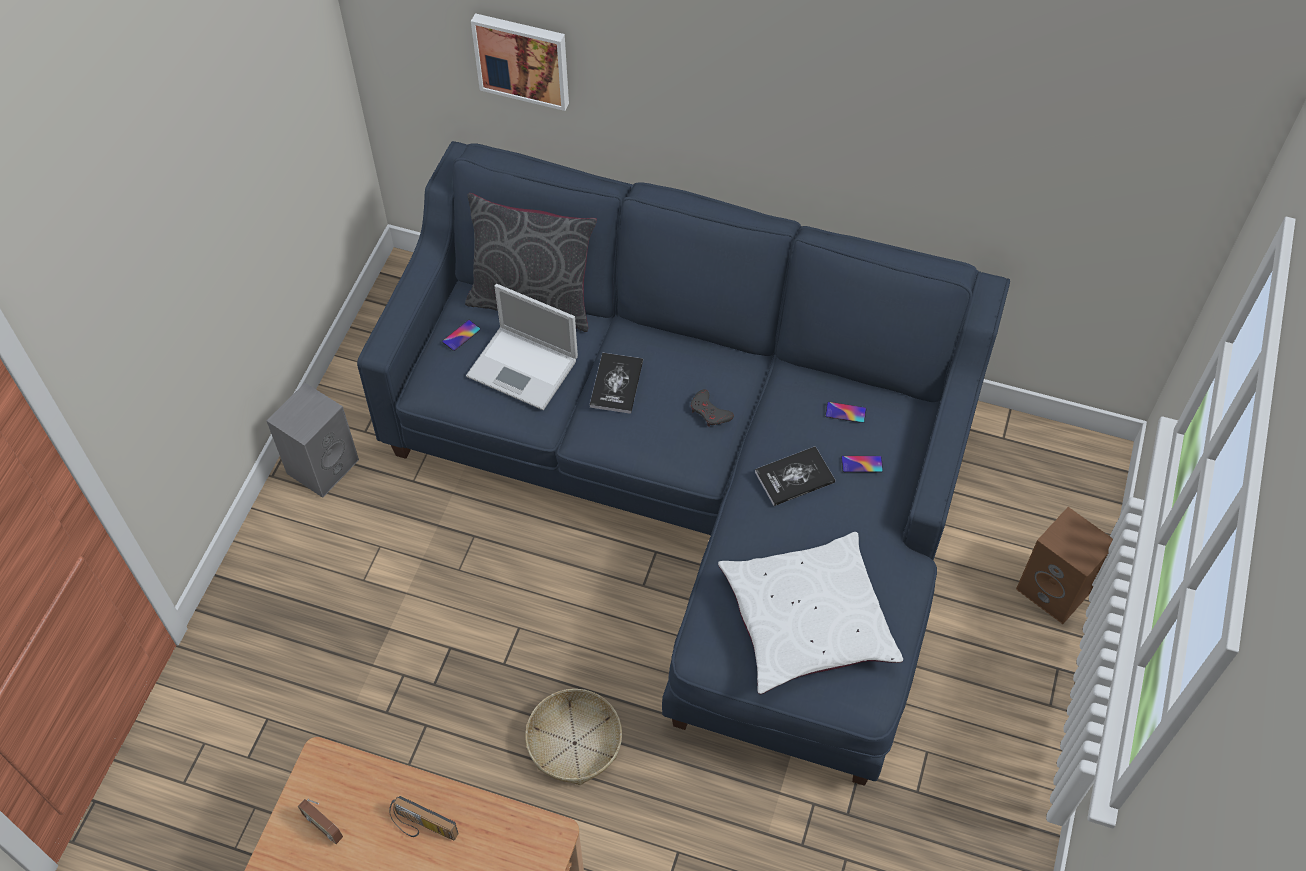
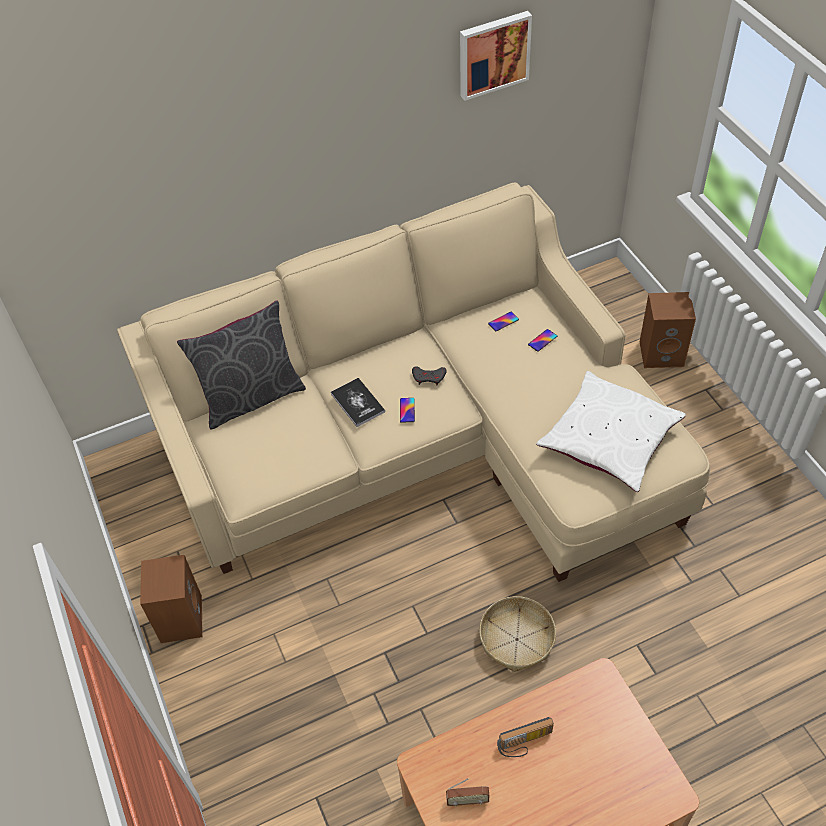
camera: 40 degrees left, 5 degrees down
grey speaker [267,383,359,498] -> brown speaker [140,555,203,643]
blue sofa [357,141,1010,786] -> beige sofa [117,183,710,582]
phone [442,320,481,351] -> phone moved to [400,398,415,423]
laptop [466,284,578,410] -> none
picture [471,13,569,111] -> picture moved to [460,11,532,101]
book [755,446,835,506] -> none

